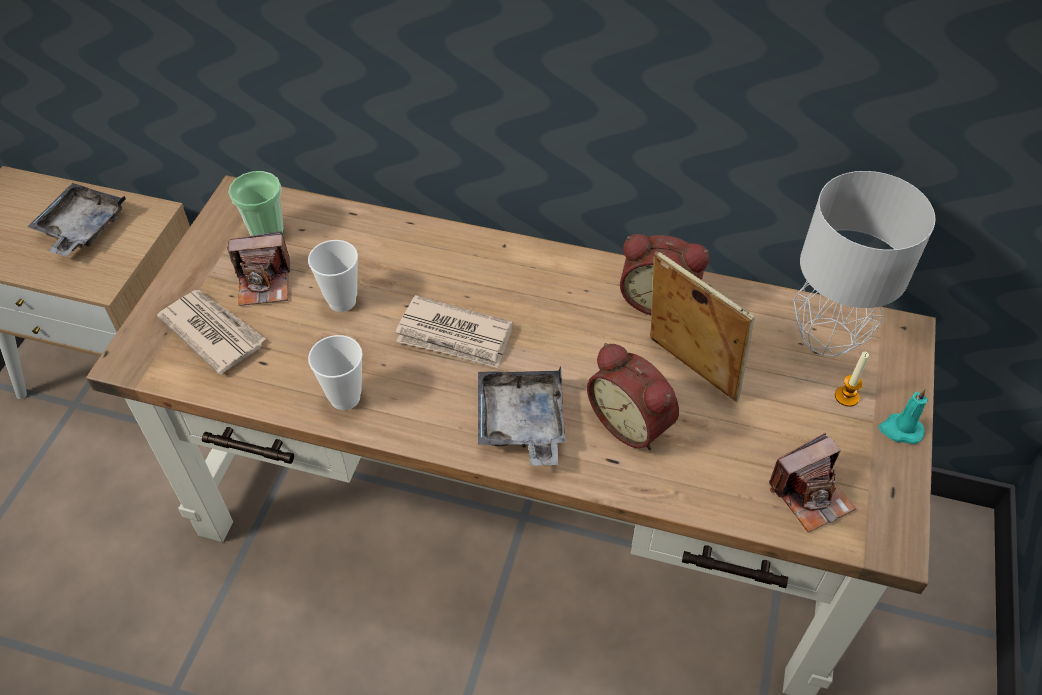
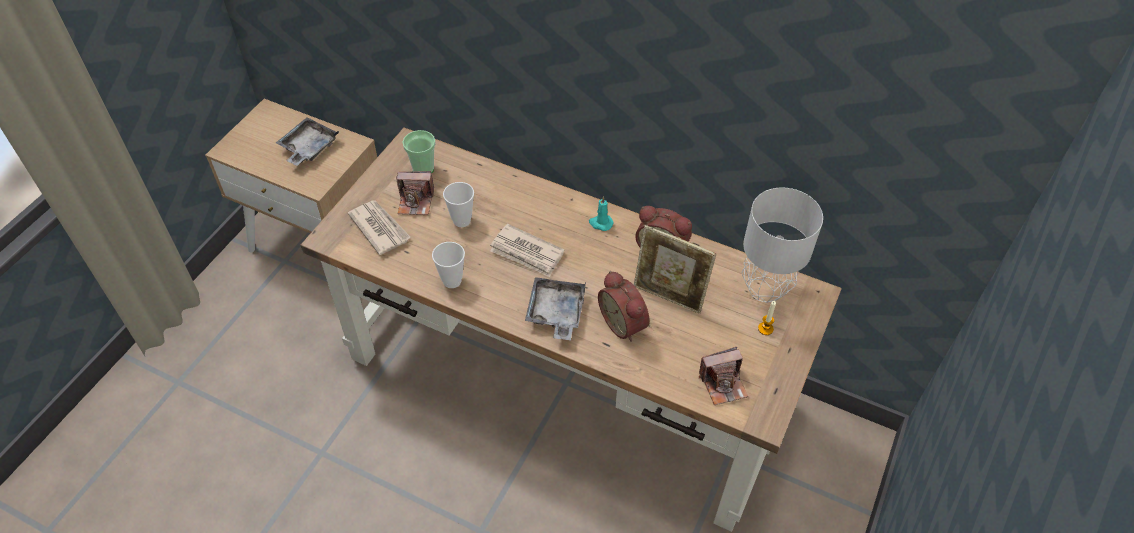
camera: 10 degrees right, 0 degrees up
picture frame [650,251,755,402] -> picture frame turned 150 degrees clockwise [634,225,716,314]
turquoise candle [879,389,928,444] -> turquoise candle moved to [589,196,614,231]

